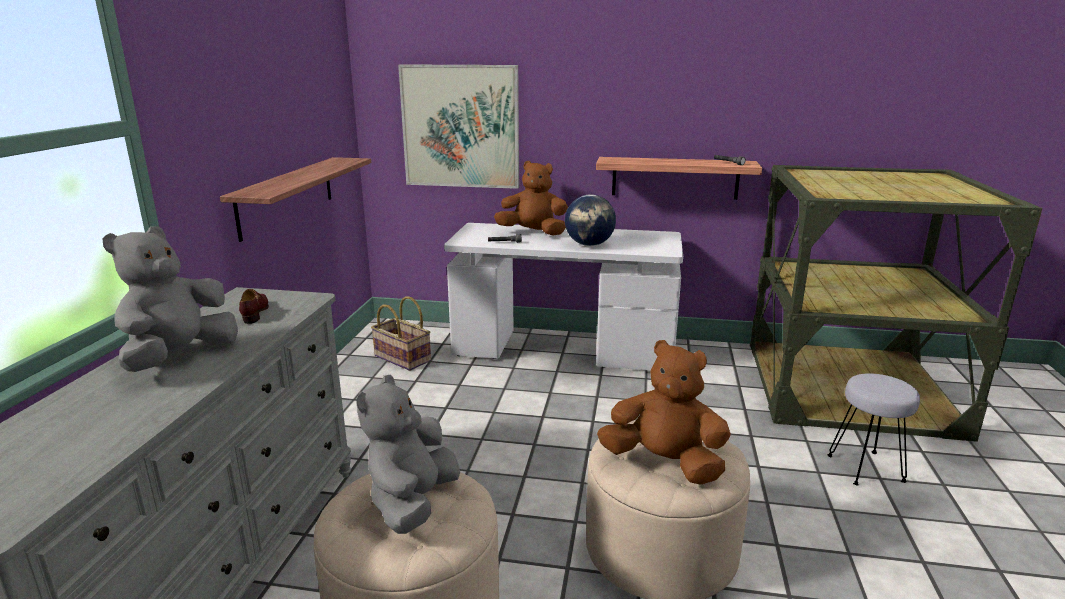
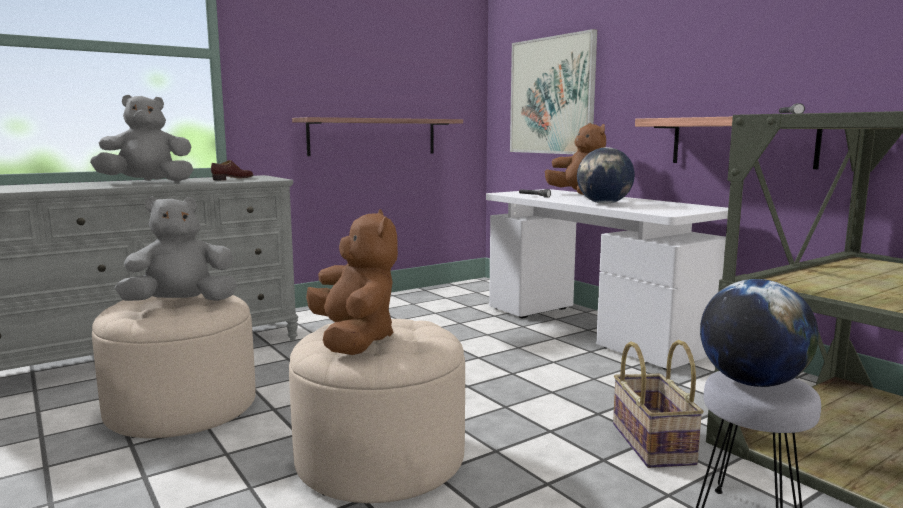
camera: 45 degrees right, 10 degrees down
basket [371,296,431,371] -> basket moved to [613,340,704,468]
none -> globe [700,279,819,387]

